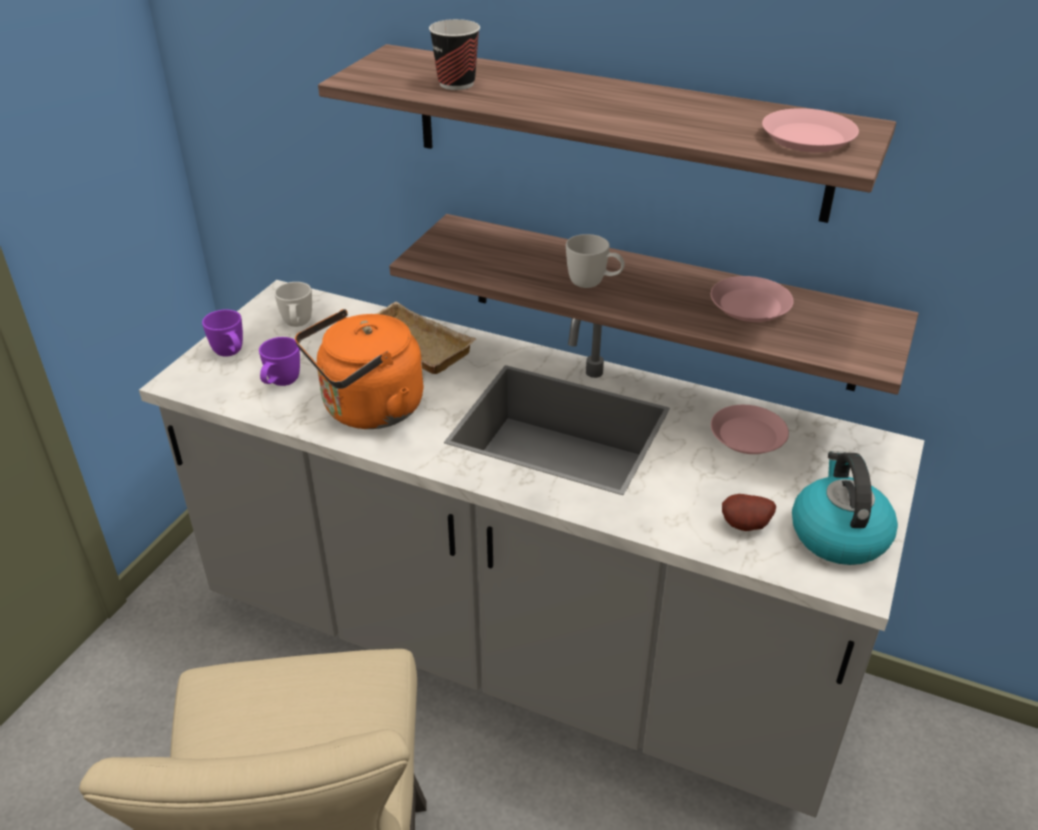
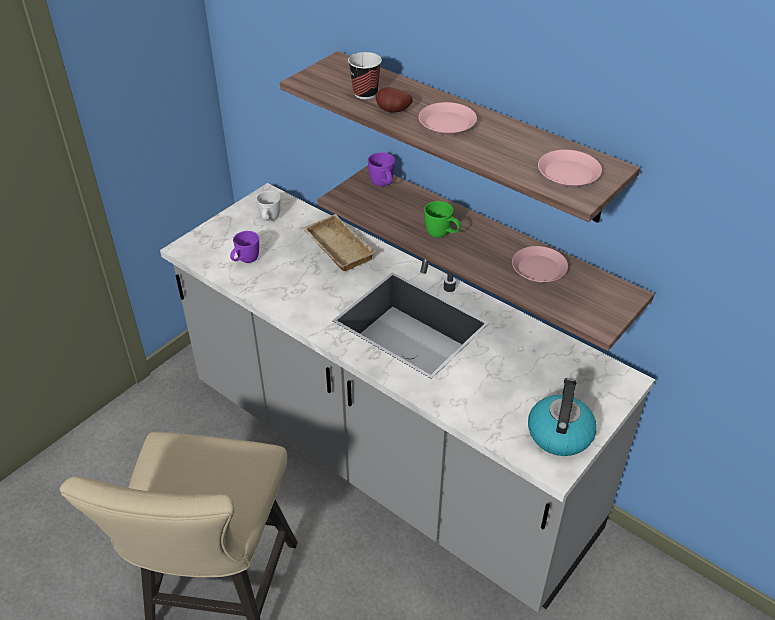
camera: 15 degrees right, 5 degrees up
purple mug [202,309,243,357] -> purple mug moved to [368,152,395,186]
orange kettle [295,309,423,429] -> none
white mug [566,234,625,288] -> green mug [424,201,461,238]
pink plate [711,405,789,454] -> pink plate moved to [419,102,477,135]
potato [722,494,776,531] -> potato moved to [376,87,413,113]

